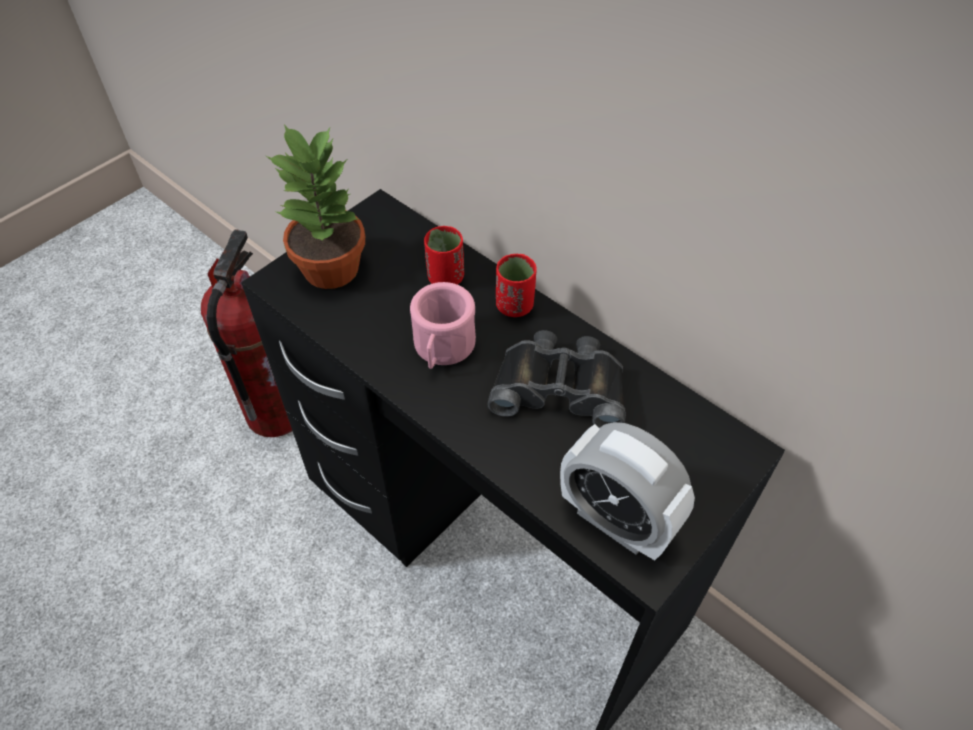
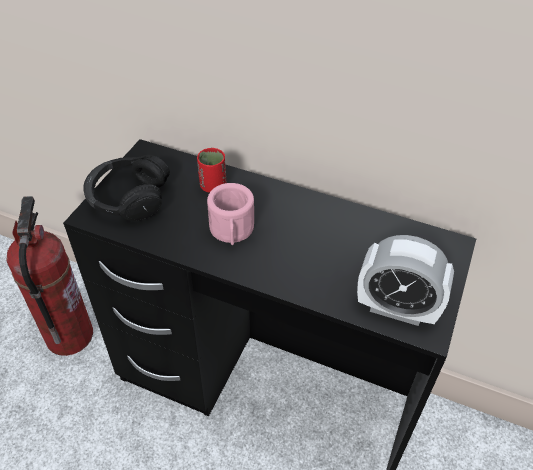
camera: 20 degrees left, 5 degrees down
potted plant [266,124,365,289] -> black headphones [83,155,170,221]
black binoculars [487,330,626,428] -> none
red cup [496,254,537,317] -> none

